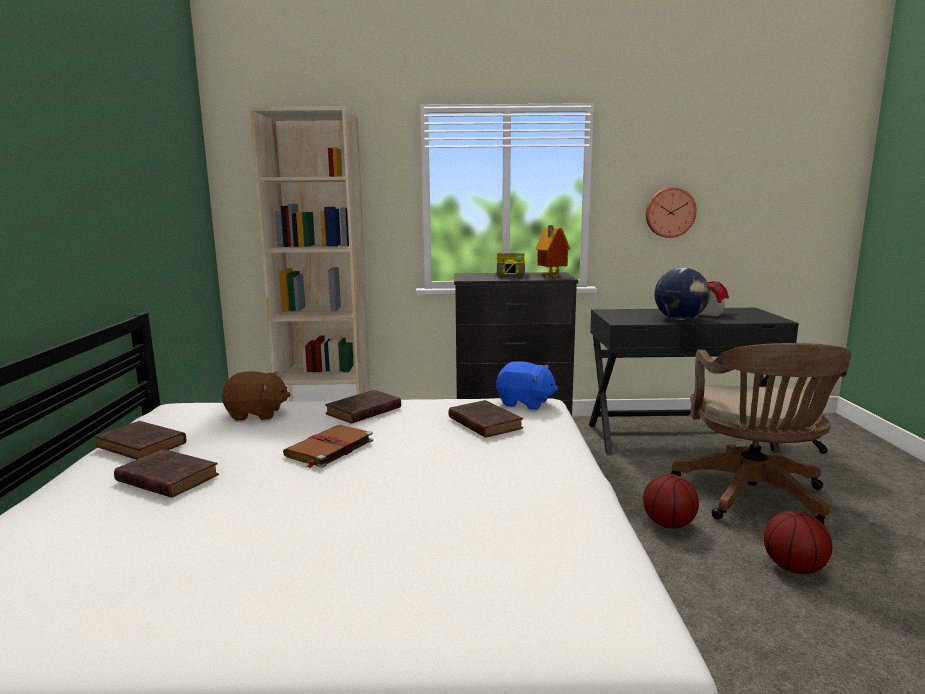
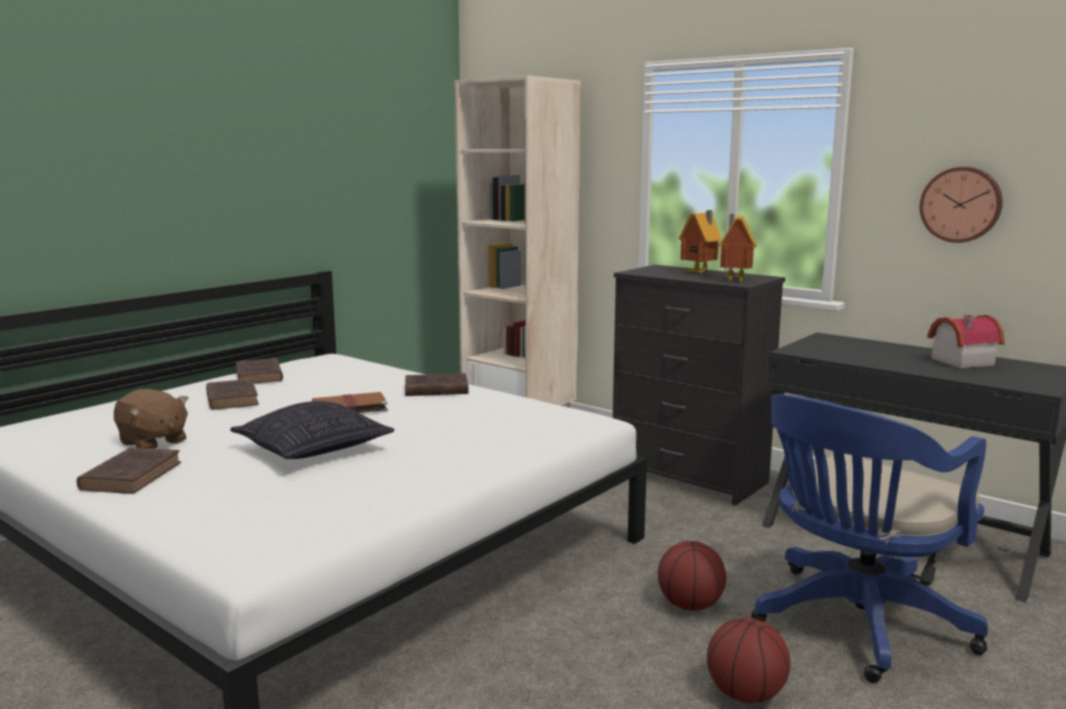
camera: 40 degrees right, 0 degrees up
brown plush toy [222,371,291,421] -> brown plush toy moved to [114,389,189,449]
brown book [449,400,523,438] -> brown book moved to [77,447,181,494]
toy truck [496,251,525,277] -> toy house [678,210,722,273]
blue plush toy [496,361,558,410] -> none
globe [654,268,710,320] -> none
brown office chair [671,343,852,524] -> blue office chair [751,394,988,683]
none -> pillow [230,401,395,459]

